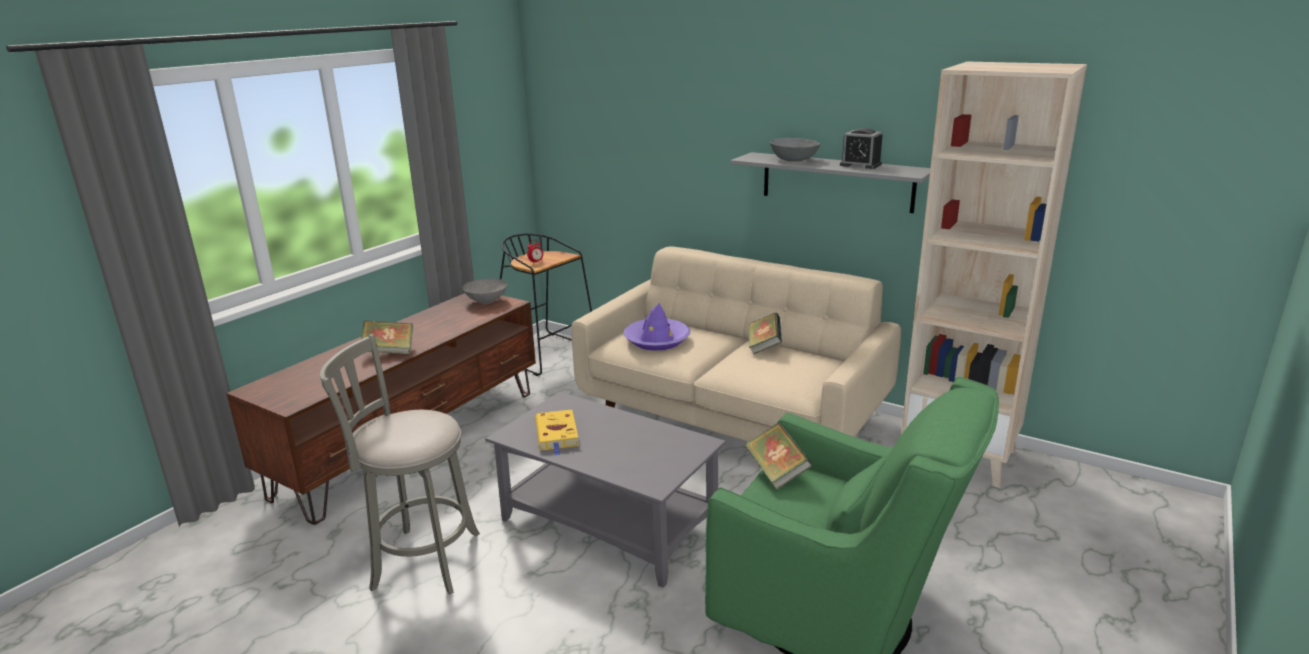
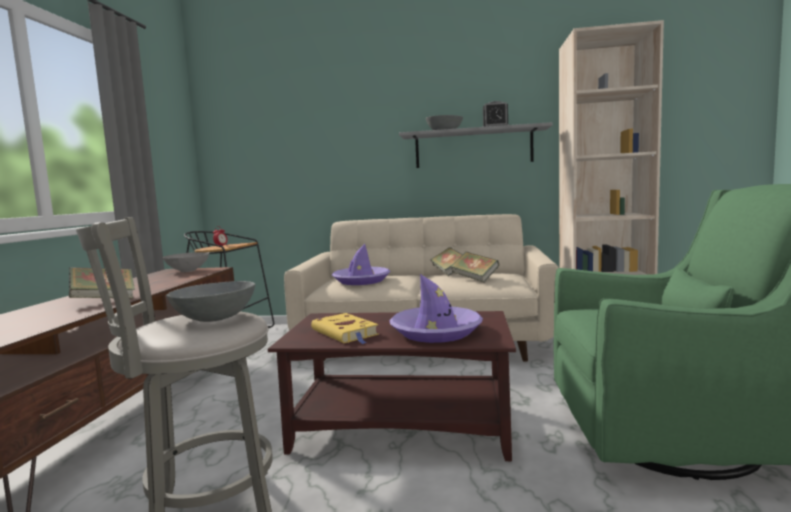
camera: 25 degrees left, 15 degrees down
grey coffee table [485,392,726,588] -> brown coffee table [268,311,516,461]
book [745,423,813,490] -> book moved to [451,252,499,283]
none -> grey bowl [166,281,255,322]
none -> purple hat [389,274,483,343]

